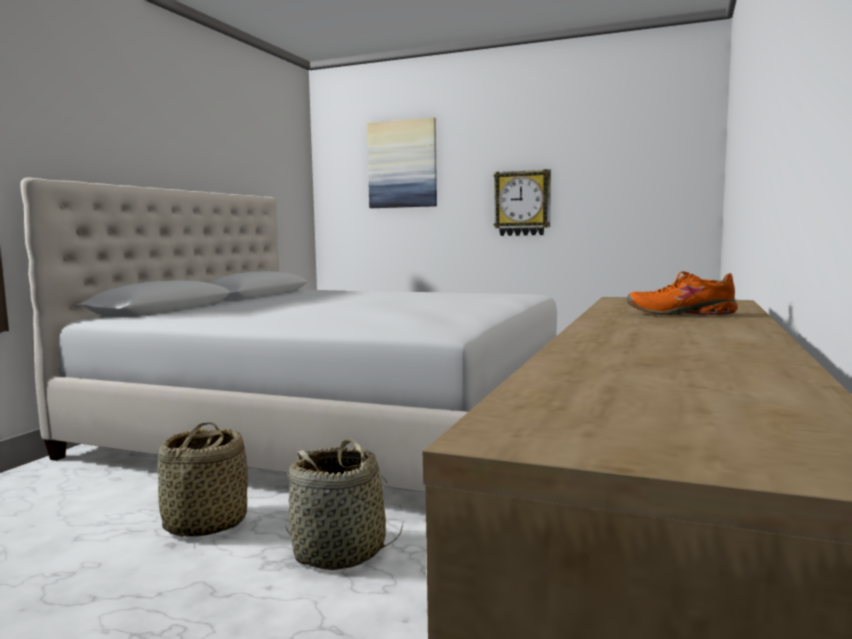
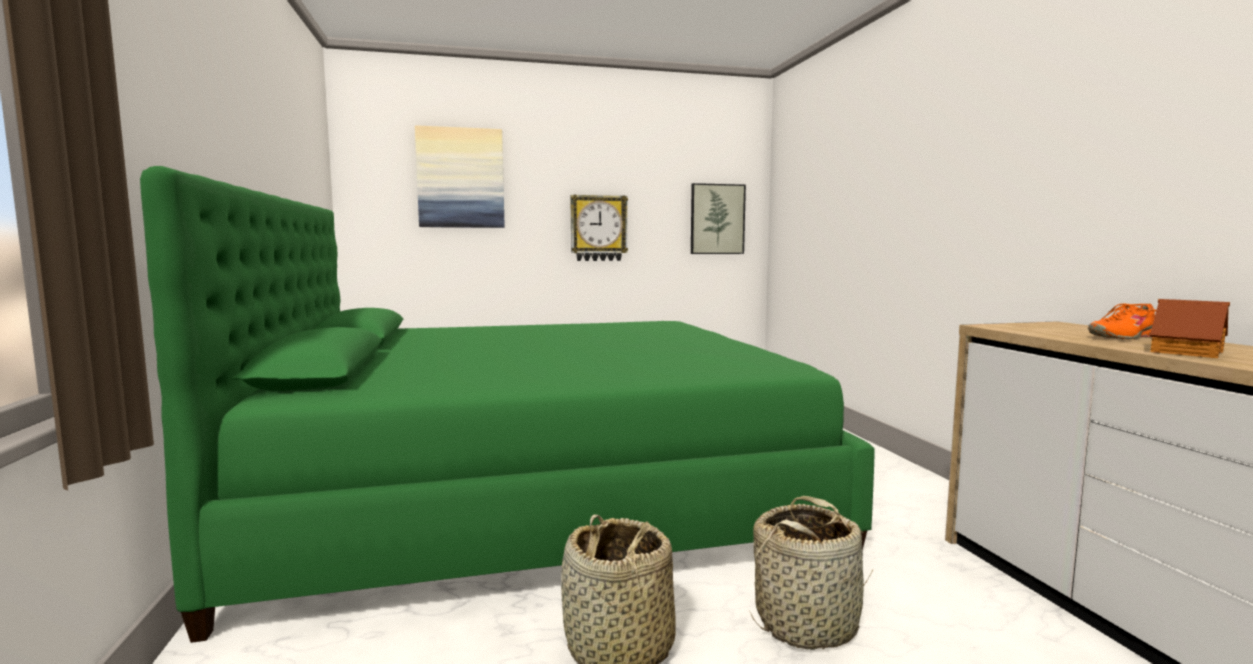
camera: 35 degrees left, 0 degrees up
white bed [20,177,557,492] -> green bed [140,166,875,643]
none -> picture [691,183,746,254]
none -> toy house [1150,299,1230,358]

